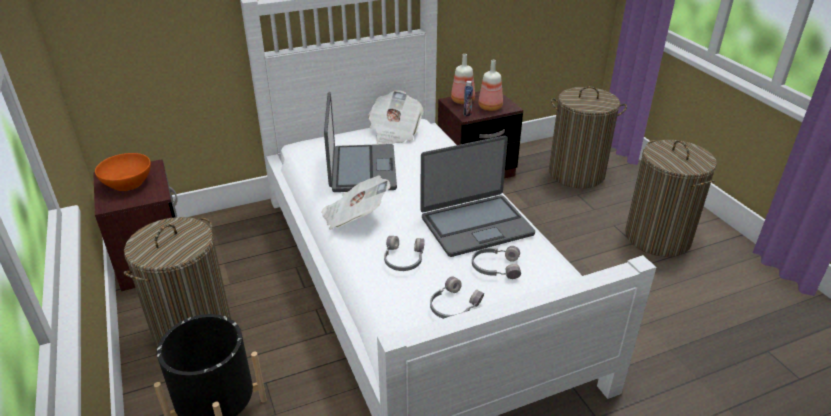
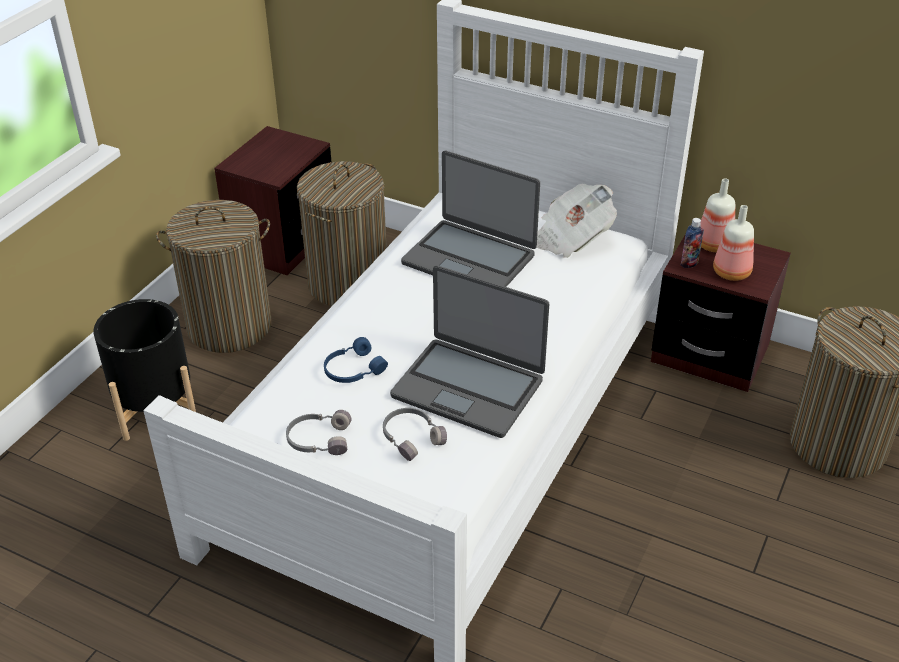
camera: 50 degrees right, 5 degrees up
orange bowl [95,153,151,191] -> none
newspaper [321,176,390,230] -> none
laptop [324,92,397,192] -> laptop turned 75 degrees clockwise [401,151,540,287]
grey headphones [384,236,425,271] -> blue headphones [324,337,388,383]
laundry basket [625,140,717,257] -> laundry basket moved to [297,161,387,306]

